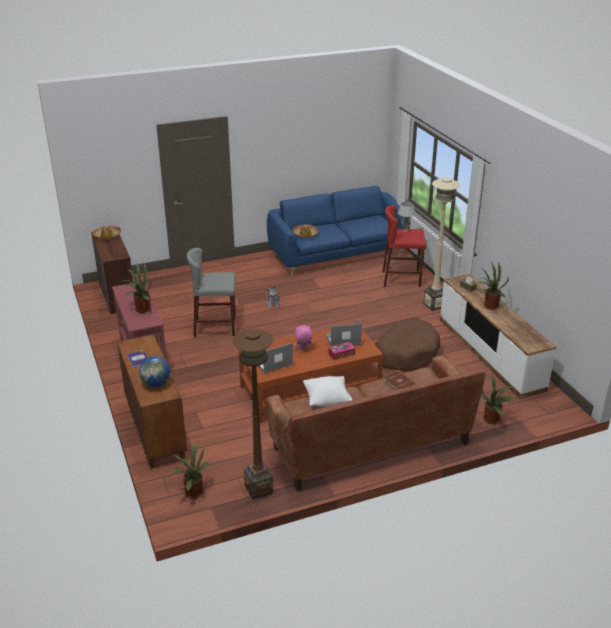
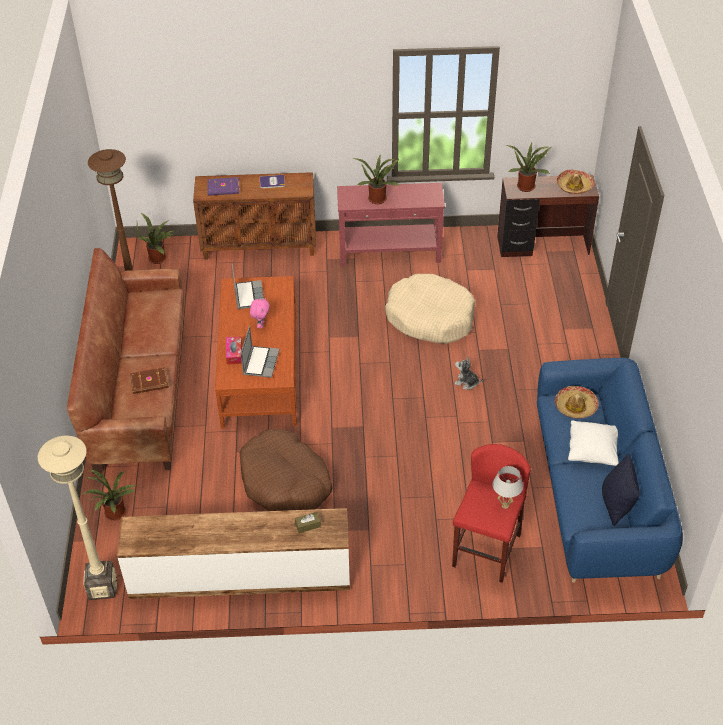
camera: 110 degrees right, 15 degrees up
globe [139,356,171,387] -> purple book [207,177,239,196]
grey stool [186,248,236,337] -> beige dog bed [385,274,475,344]
white pillow [303,376,352,407] -> white pillow moved to [568,420,619,466]
beige floor lamp [423,177,460,311] -> beige floor lamp moved to [38,436,117,600]
potted plant [477,262,509,310] -> potted plant moved to [506,143,551,192]
none -> black pillow [602,454,640,526]

